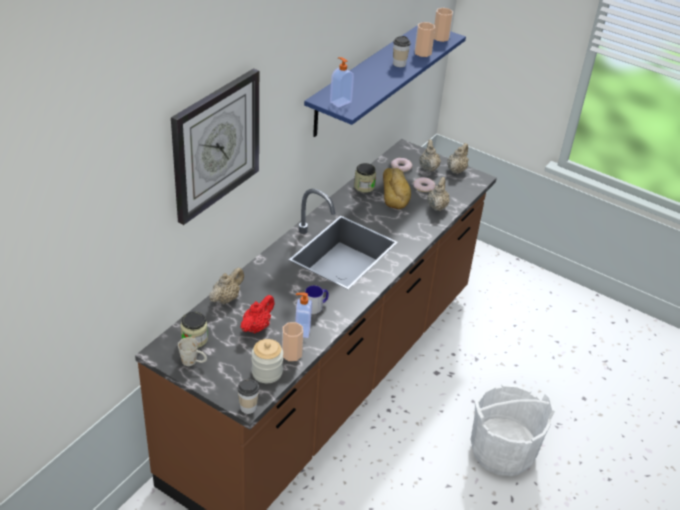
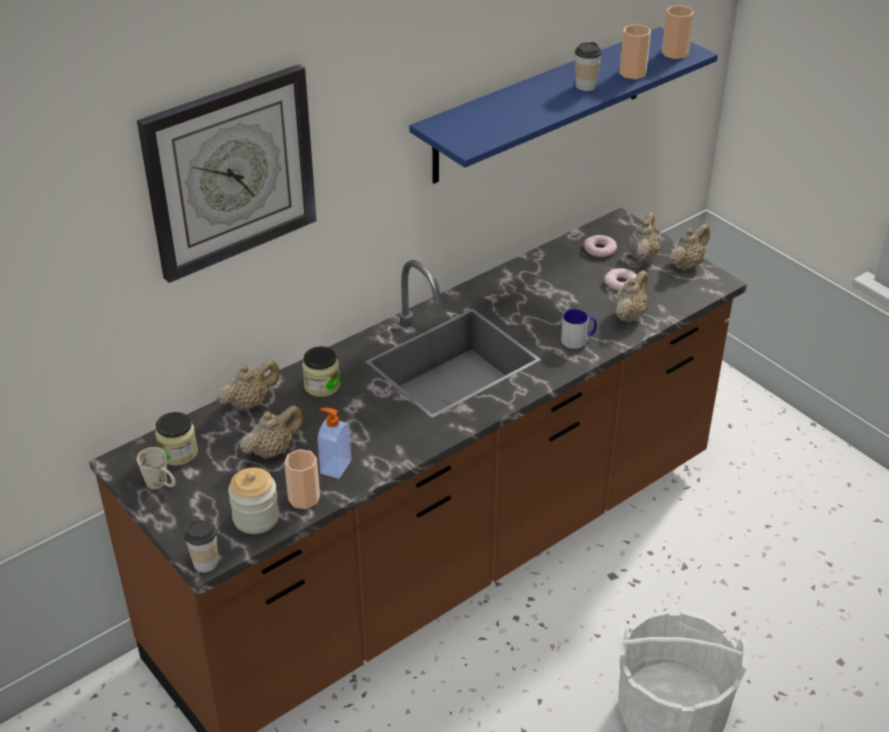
camera: 20 degrees right, 0 degrees up
red teapot [240,295,275,333] -> beige teapot [240,405,304,459]
mug [305,285,329,314] -> mug moved to [561,309,597,349]
soap dispenser [330,57,354,107] -> none
jar [354,163,376,193] -> jar moved to [302,346,340,397]
bread [383,168,411,209] -> none

